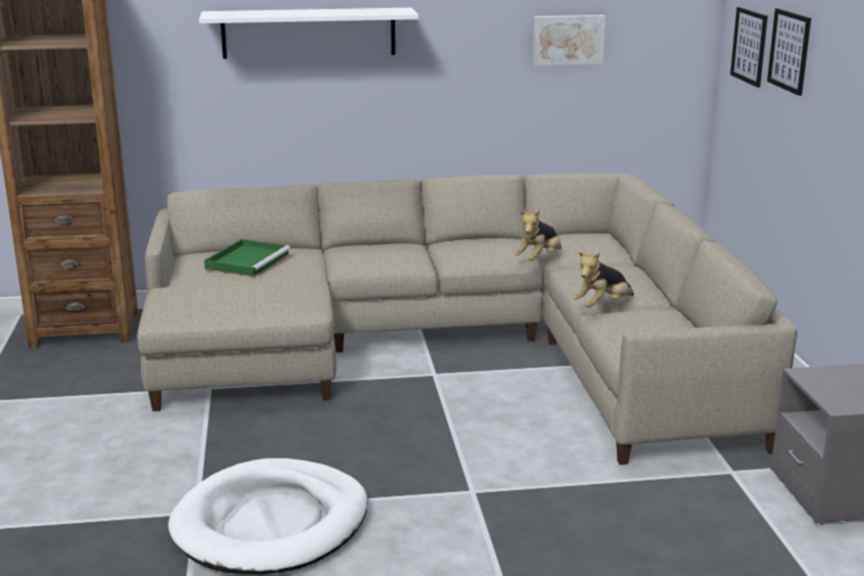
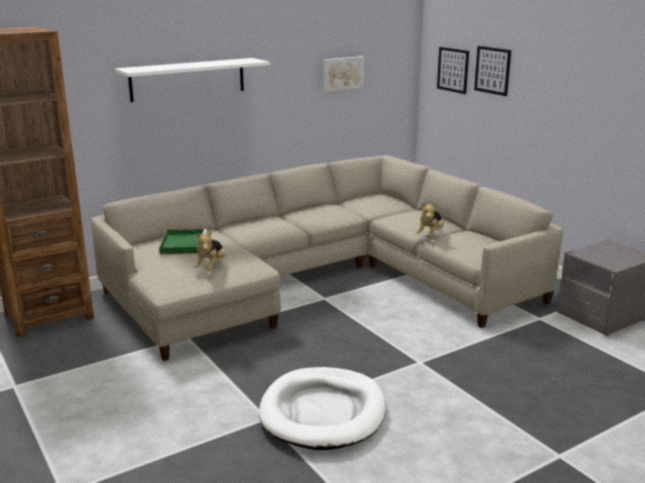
camera: 25 degrees left, 0 degrees up
plush toy [514,209,561,261] -> plush toy moved to [193,230,226,271]

